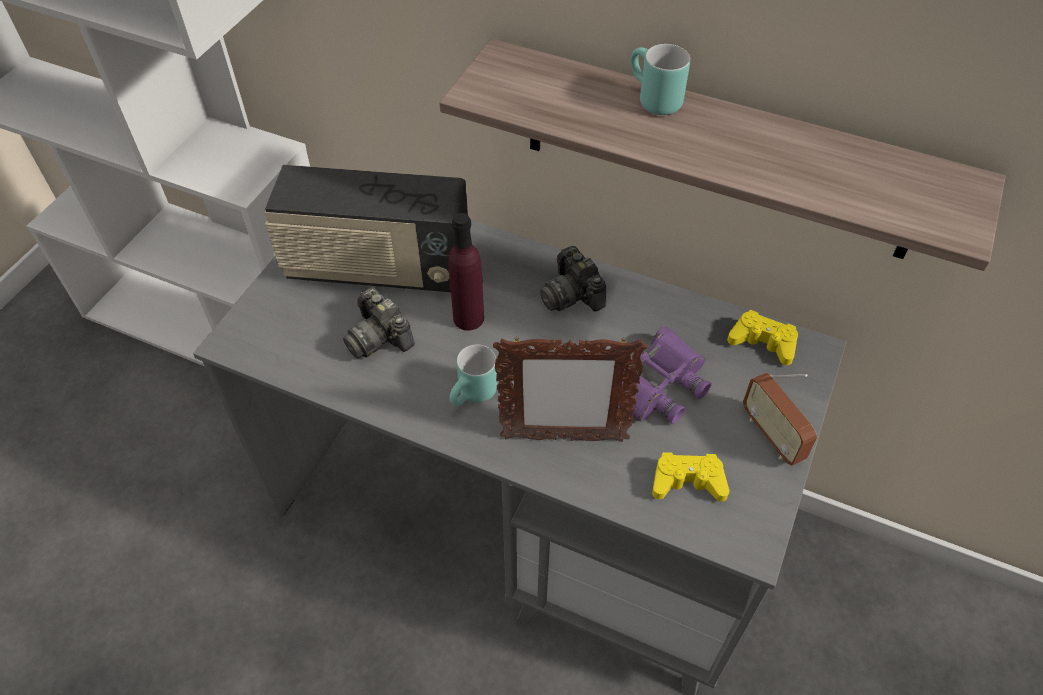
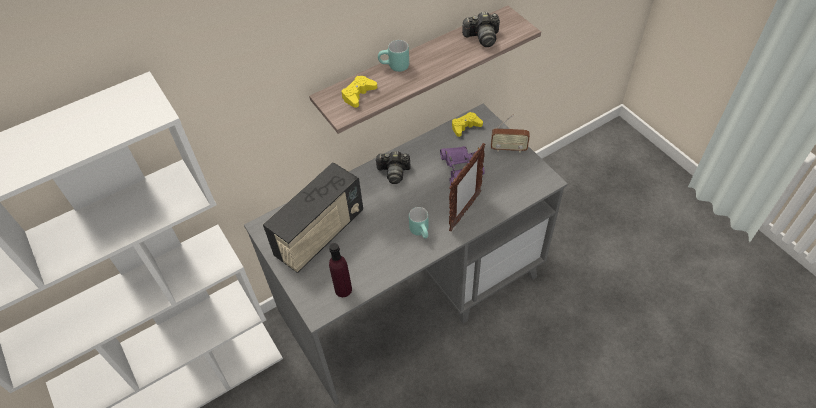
camera: 55 degrees left, 0 degrees up
camera [343,287,415,358] -> camera moved to [462,11,500,47]
purple bottle [448,213,484,331] -> purple bottle moved to [329,243,352,297]
yellow game controller [652,452,729,502] -> yellow game controller moved to [341,76,377,108]

